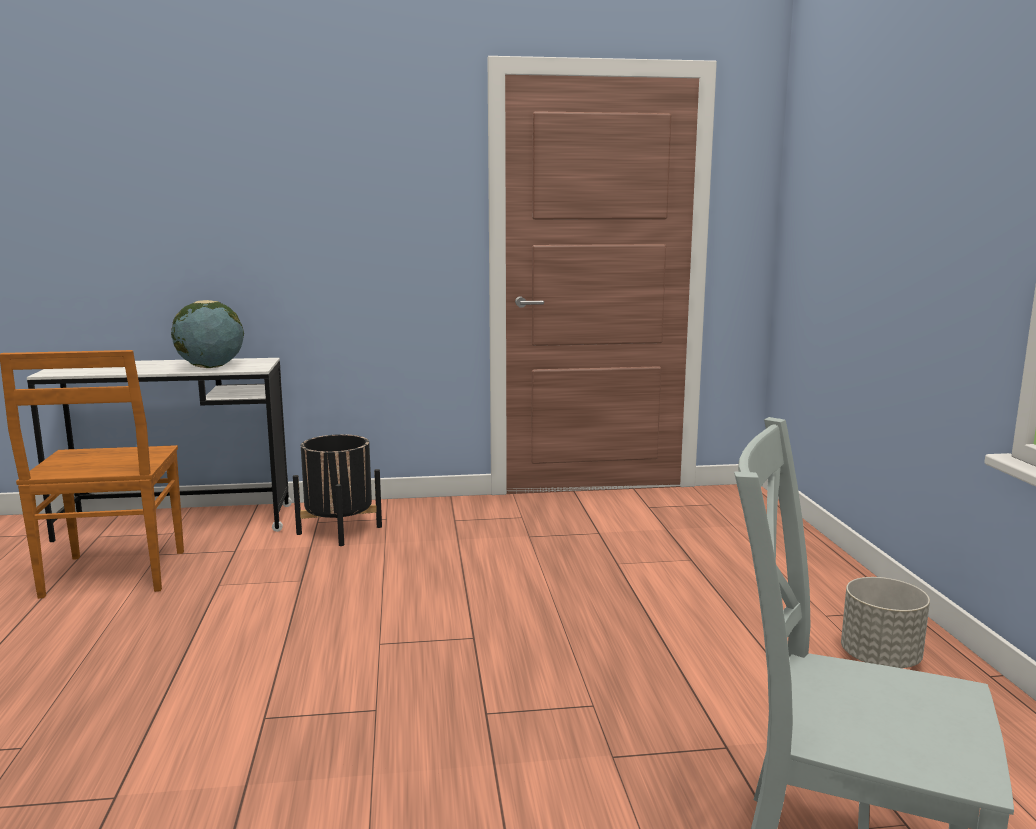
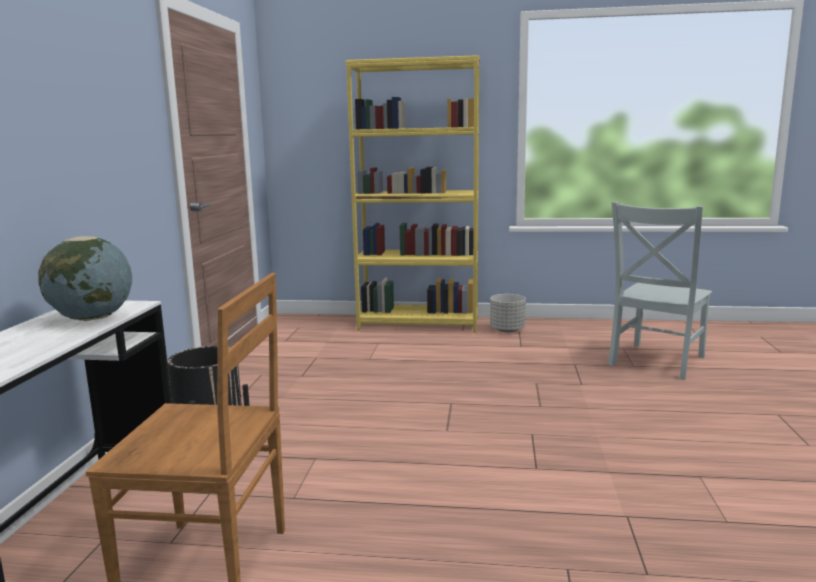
camera: 75 degrees left, 0 degrees up
none -> yellow bookcase [345,55,480,333]

